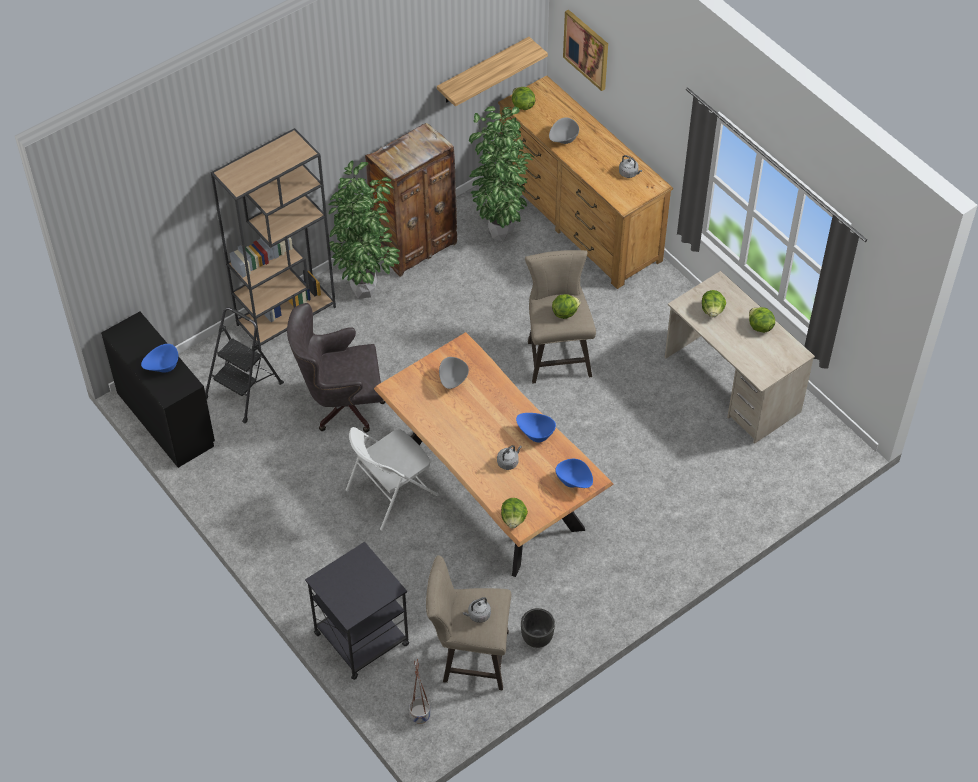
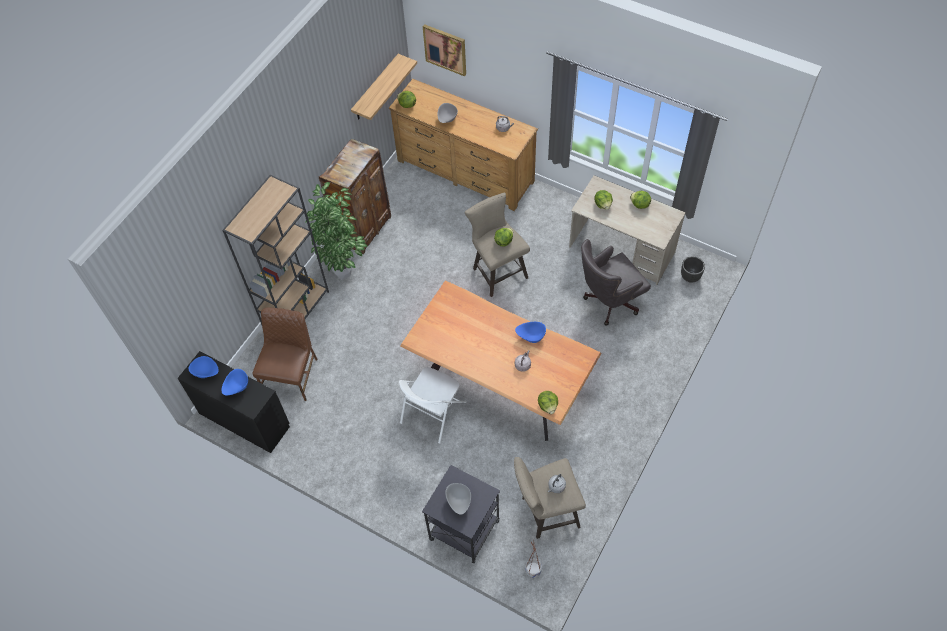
camera: 20 degrees left, 5 degrees up
black step ladder [205,307,284,423] -> brown chair [253,308,317,401]
grey office chair [287,303,385,433] -> grey office chair moved to [581,239,651,325]
grey bowl [439,357,469,389] -> grey bowl moved to [445,483,471,515]
potted plant [469,106,534,242] -> none
black planter [521,608,555,648] -> black planter moved to [681,256,705,283]
blue bowl [555,459,593,488] -> blue bowl moved to [188,356,219,378]

